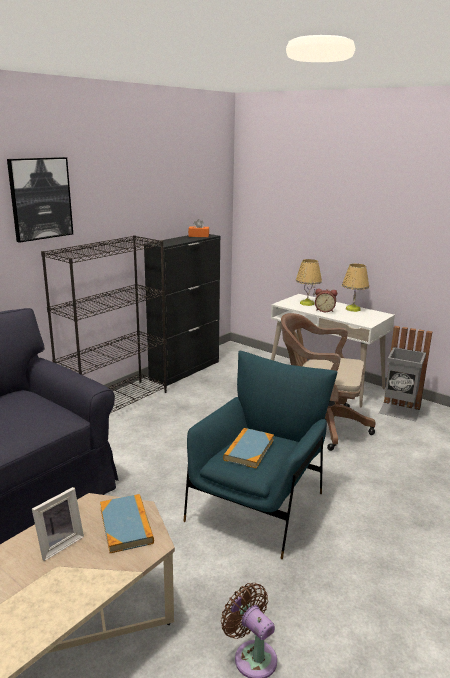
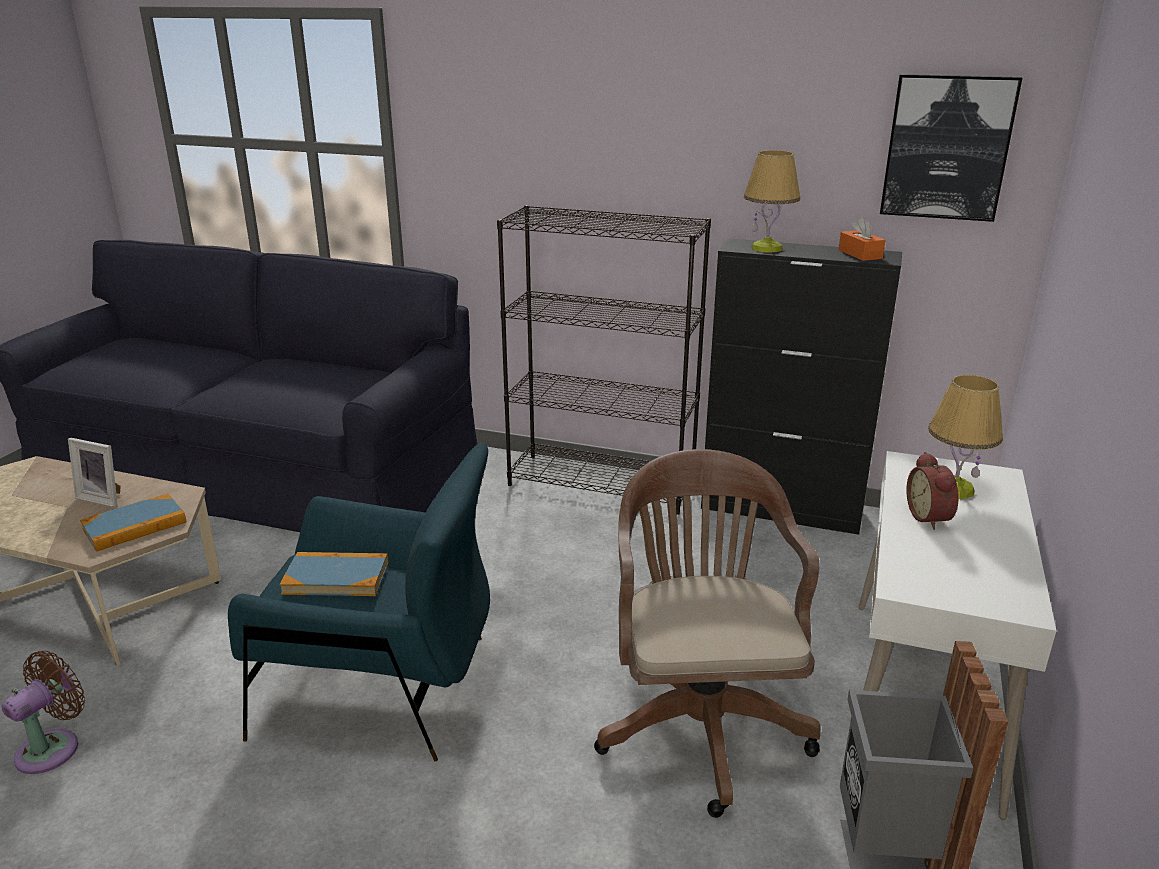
camera: 70 degrees right, 5 degrees up
picture [7,157,73,243] -> picture moved to [880,74,1022,222]
table lamp [342,264,369,312] -> table lamp moved to [744,150,800,253]

